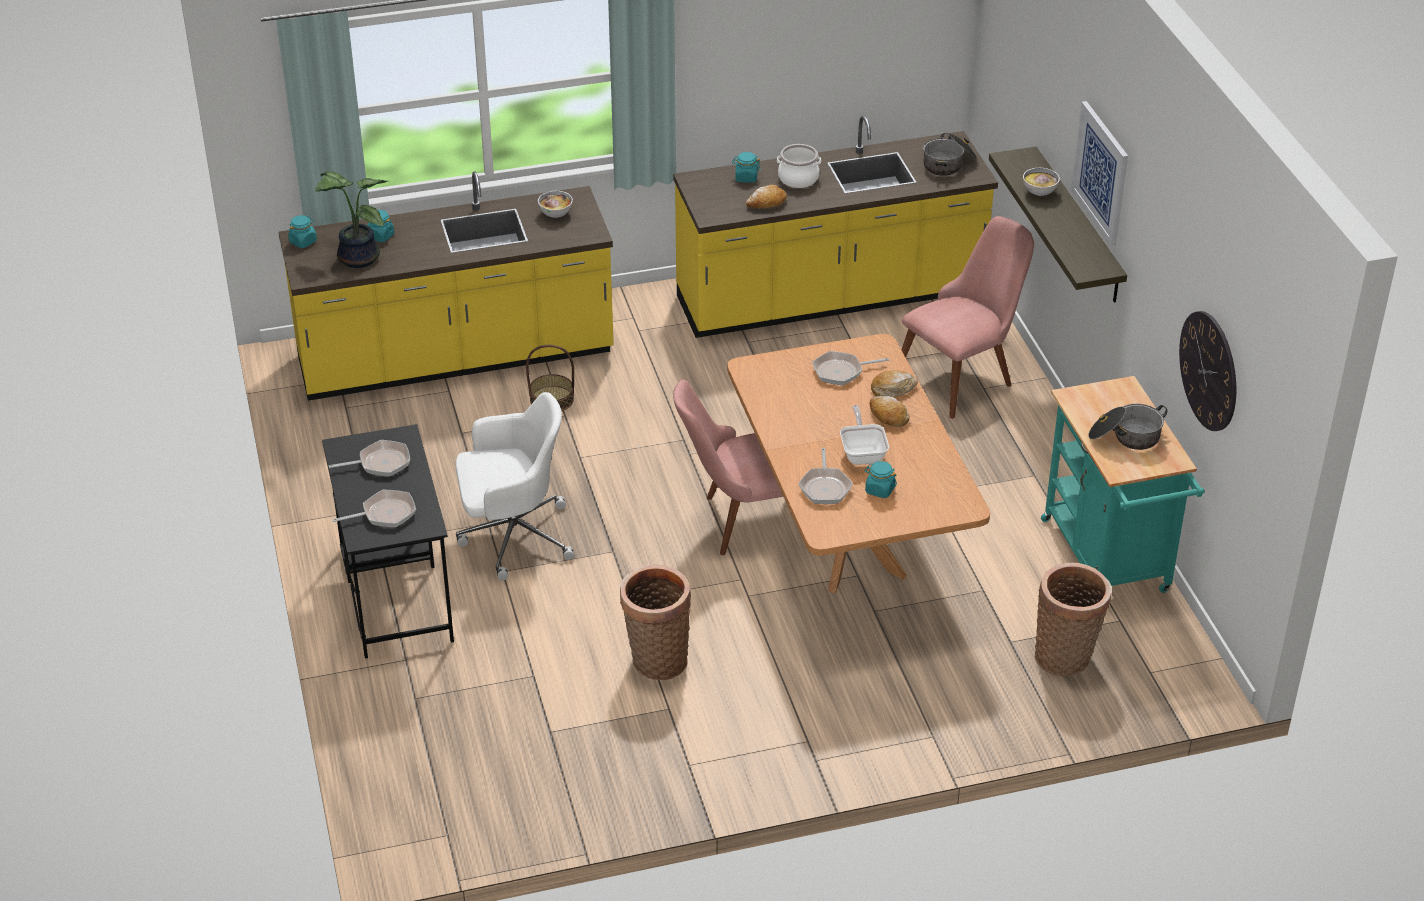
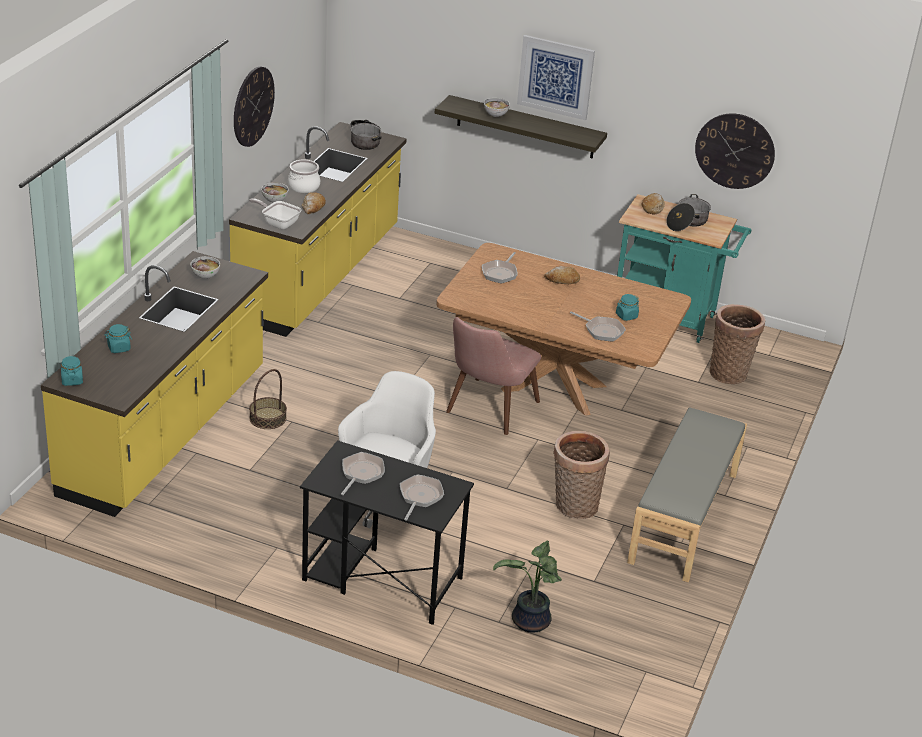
camera: 55 degrees left, 5 degrees down
potted plant [315,171,389,268] -> potted plant moved to [493,540,562,633]
turquoise jar [732,152,761,183] -> bowl [261,182,289,203]
frying pan [840,405,889,465] -> frying pan moved to [249,198,301,230]
bread [871,370,918,397] -> bread moved to [642,193,665,215]
pink chair [901,216,1034,419] -> none
none -> wall clock [234,67,275,147]
none -> grey bench [627,407,747,582]

